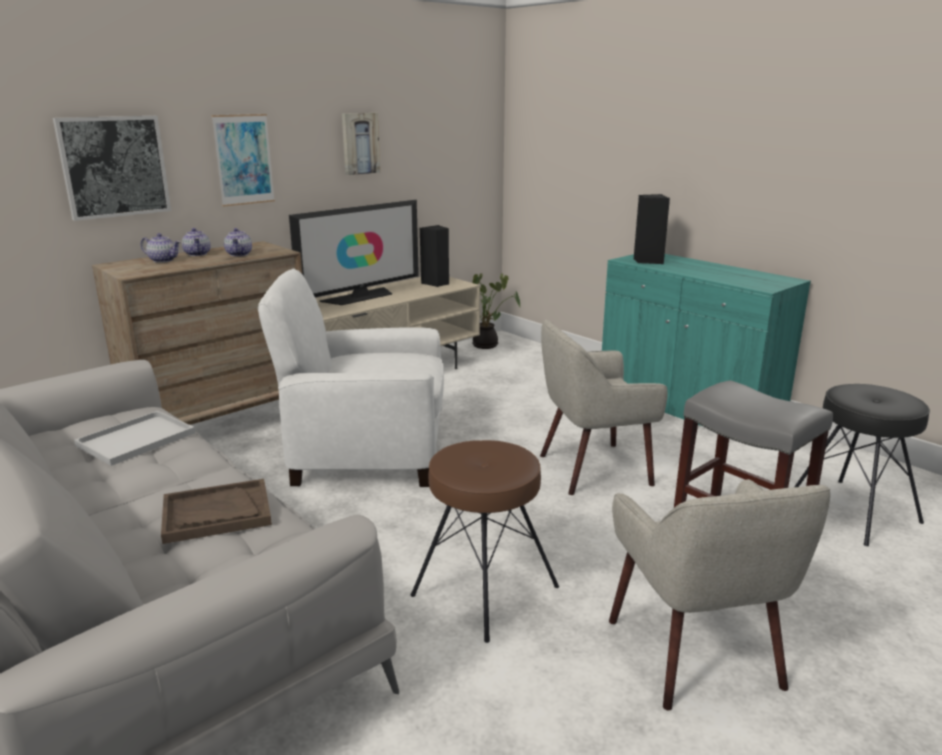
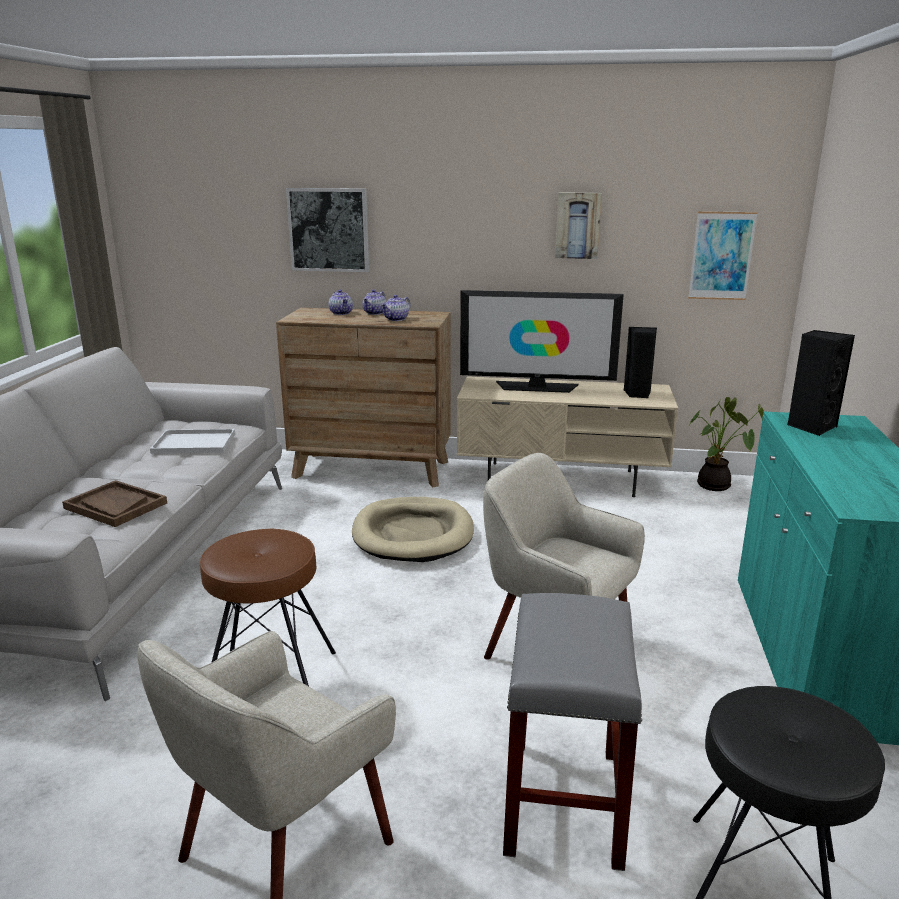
camera: 50 degrees right, 0 degrees up
picture [212,114,275,207] -> picture moved to [688,211,758,300]
white armchair [258,269,444,487] -> beige dog bed [352,497,474,562]

